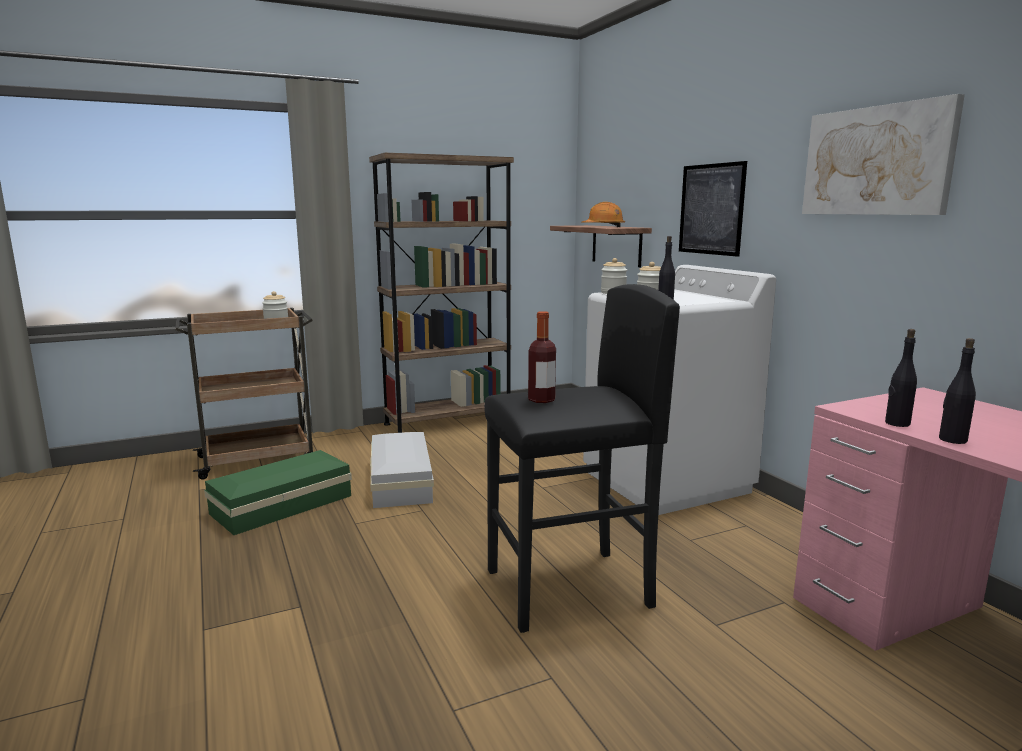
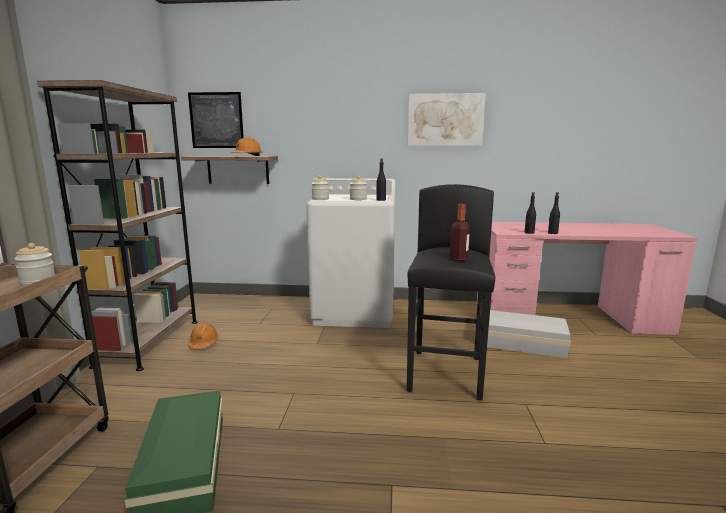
camera: 60 degrees left, 0 degrees up
white storage box [370,432,434,508] -> white storage box moved to [487,310,571,358]
picture [679,161,747,257] -> picture moved to [188,92,244,148]
none -> orange hard hat [188,322,219,349]

